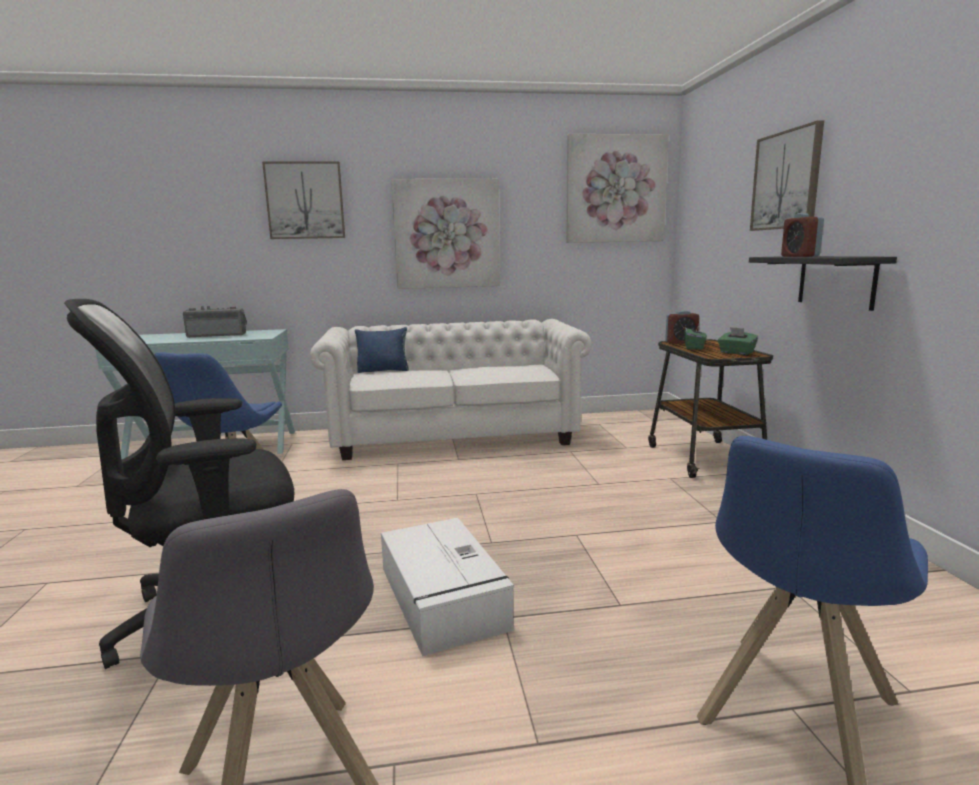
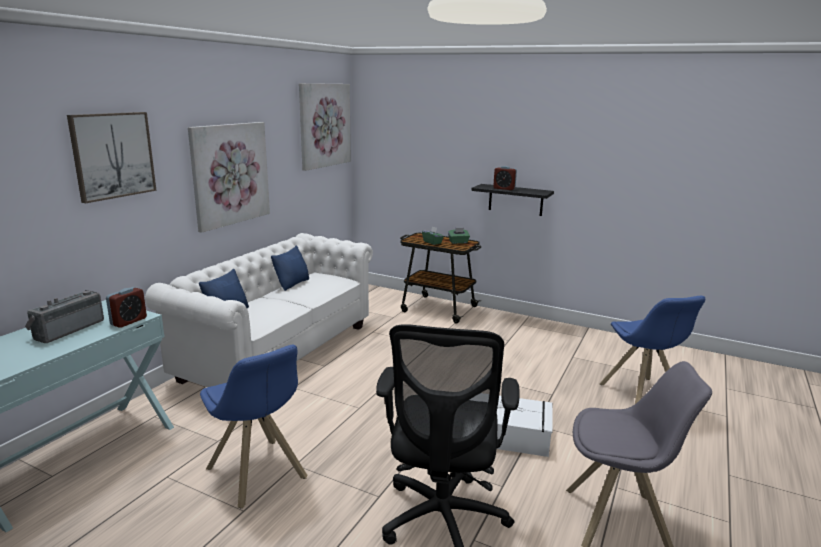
camera: 55 degrees left, 5 degrees up
alarm clock [665,311,699,344] -> alarm clock moved to [106,287,147,328]
picture [750,120,824,231] -> none
none -> blue pillow [271,245,309,291]

